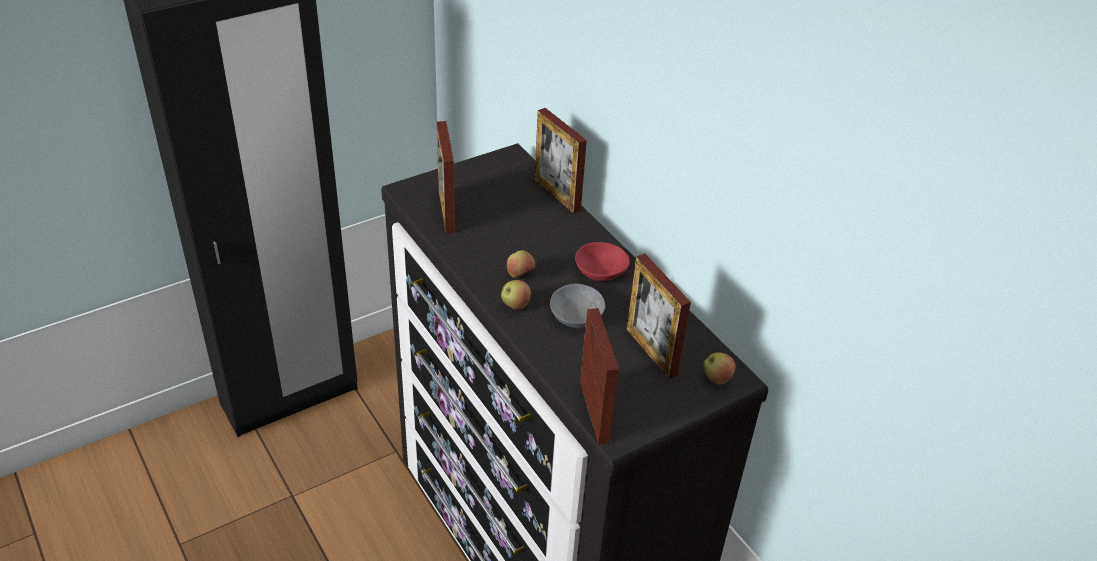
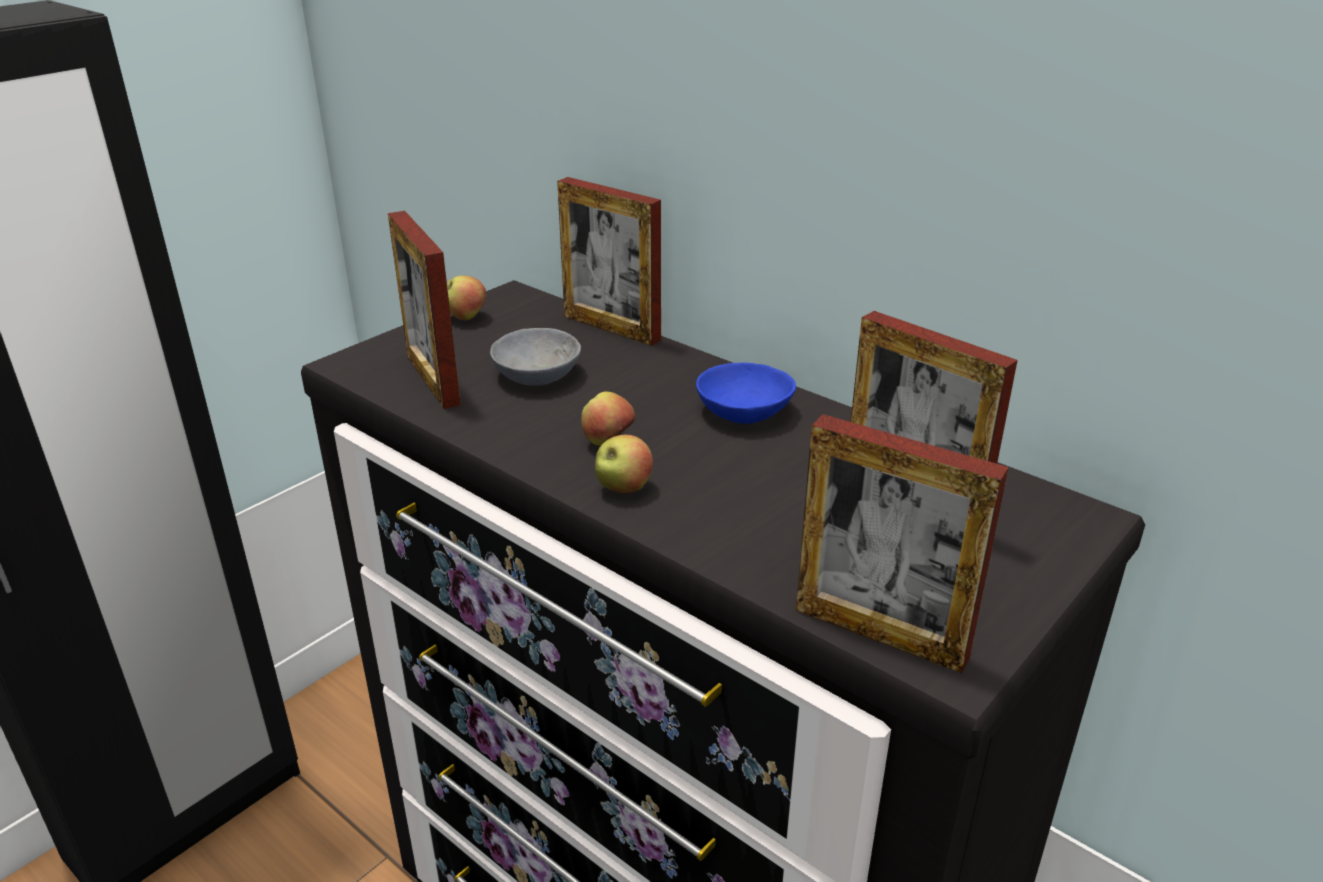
camera: 15 degrees left, 10 degrees down
grey bowl [550,284,606,328] -> grey bowl moved to [490,328,581,386]
red bowl [575,242,630,281] -> blue bowl [696,362,796,424]
picture frame [580,308,619,445] -> picture frame turned 150 degrees clockwise [796,414,1009,673]
apple [704,352,736,385] -> apple moved to [447,276,486,321]

